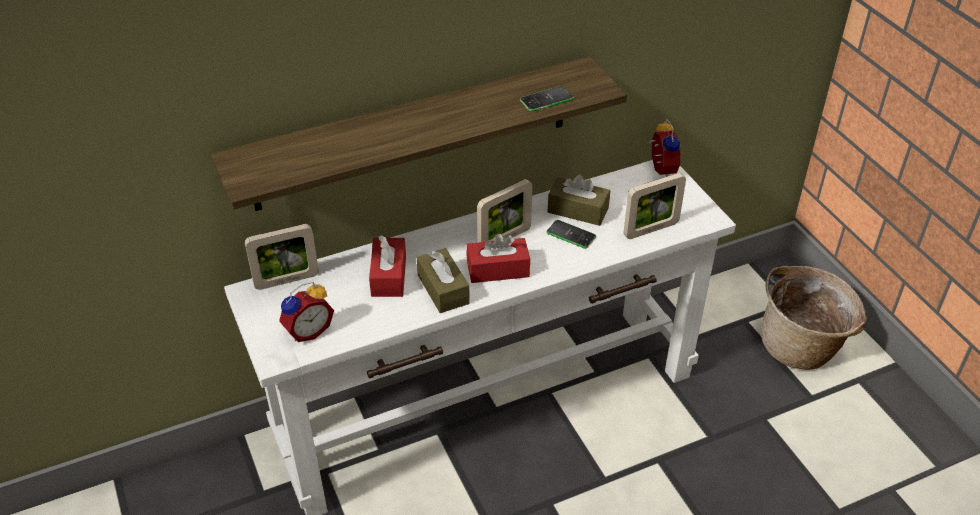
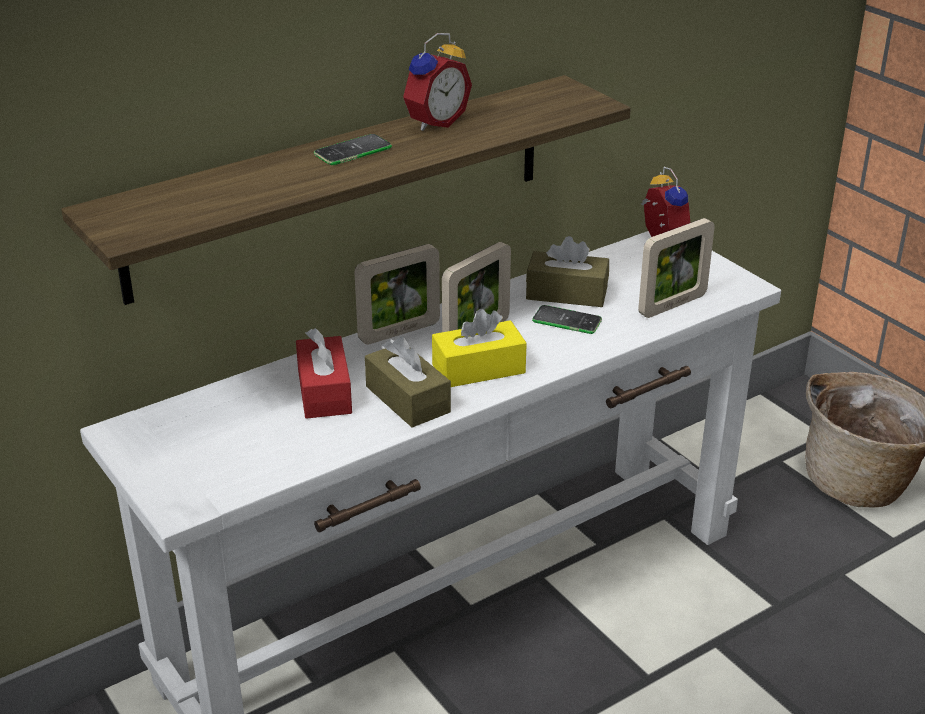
camera: 10 degrees left, 10 degrees down
picture frame [245,224,319,290] -> picture frame moved to [354,244,440,344]
alarm clock [279,282,334,342] -> alarm clock moved to [403,33,472,131]
red tissue box [466,234,530,283] -> yellow tissue box [432,309,527,387]
phone [520,86,574,112] -> phone moved to [314,134,392,165]

